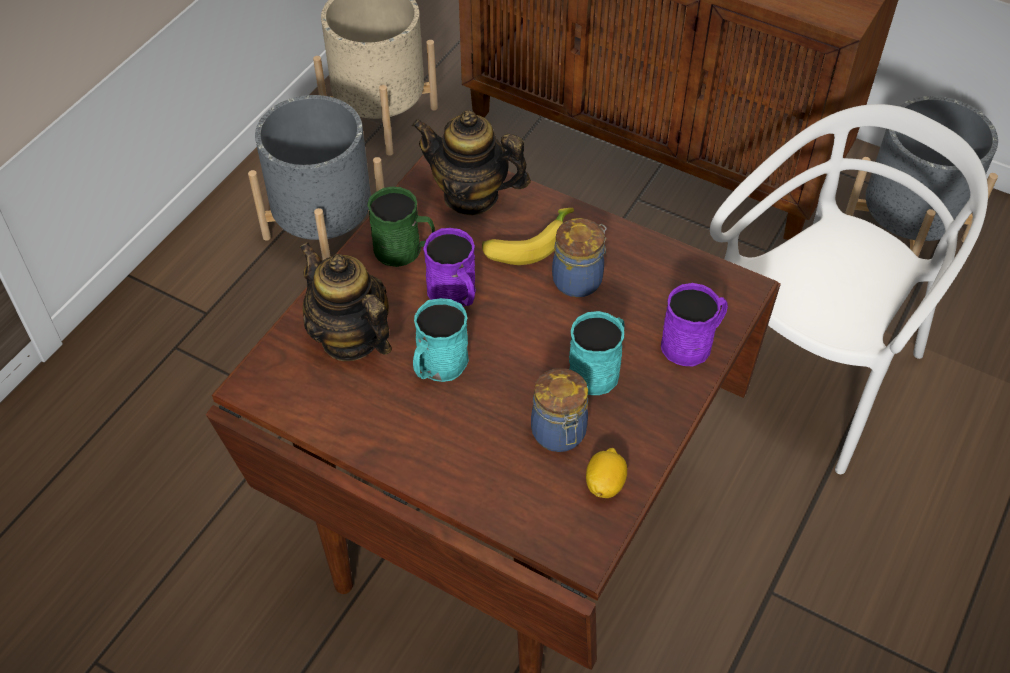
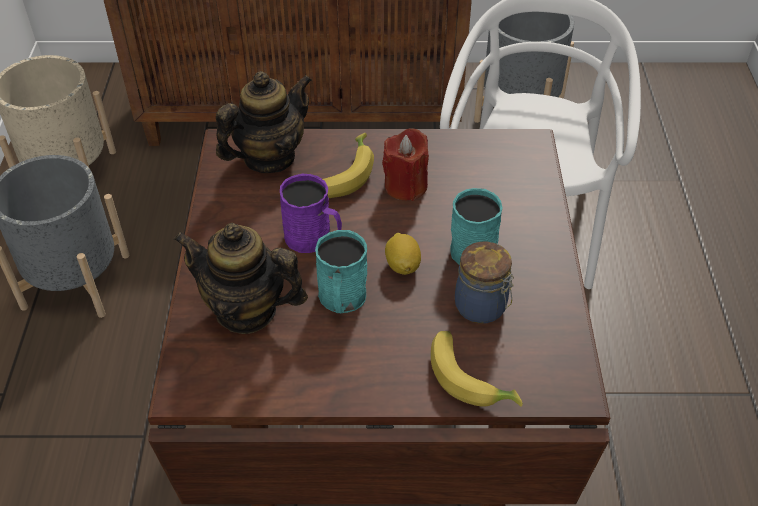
camera: 30 degrees left, 5 degrees down
green mug [368,187,435,267] -> none
teapot [412,110,531,215] -> teapot turned 150 degrees clockwise [216,71,312,173]
jar [552,218,607,297] -> red candle [382,128,429,201]
lemon [586,448,627,498] -> lemon moved to [385,233,421,275]
purple mug [661,283,728,367] -> none
none -> banana [431,331,523,407]

